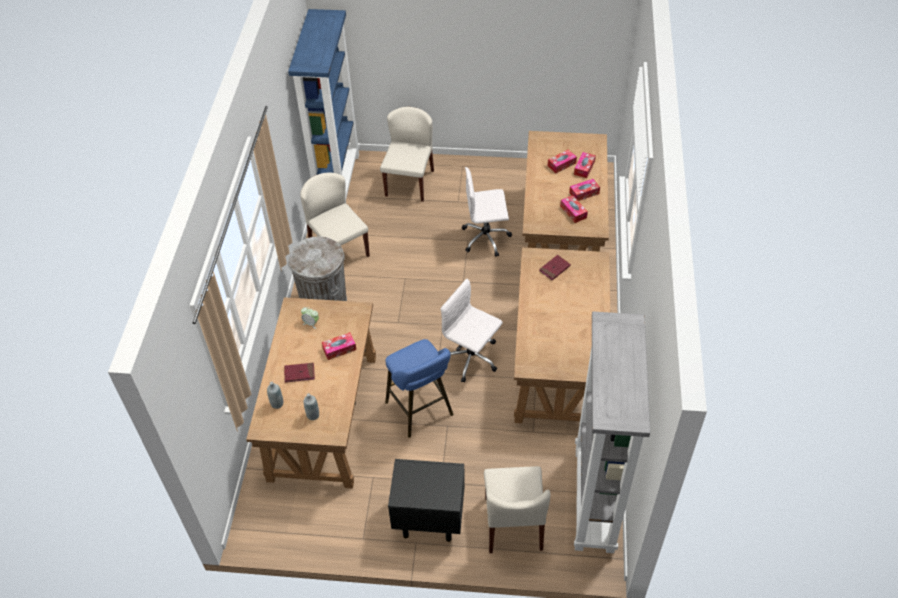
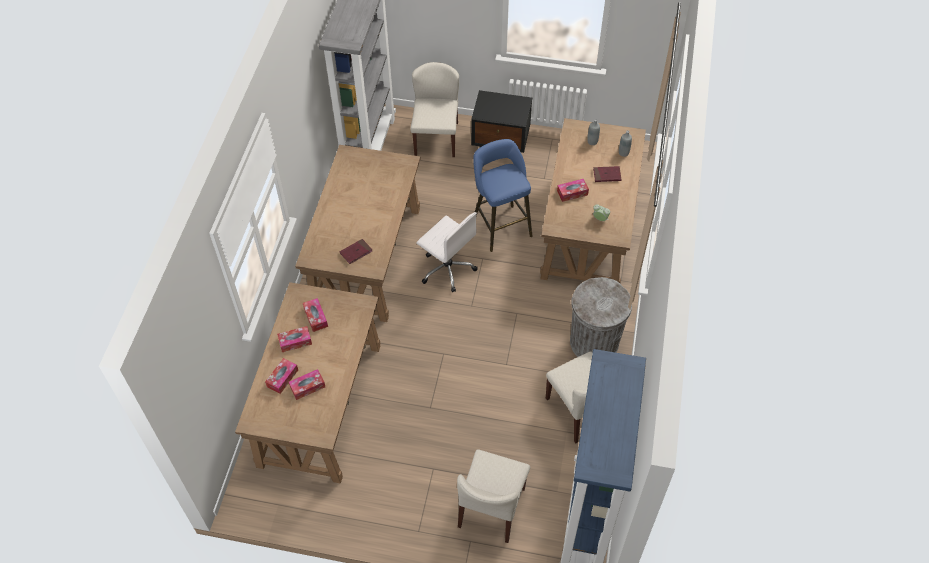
camera: 175 degrees left, 5 degrees up
white office chair [462,167,512,257] -> none

